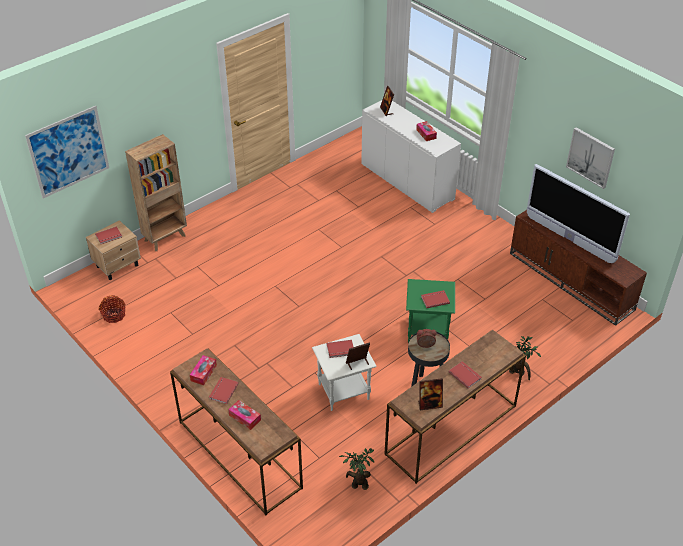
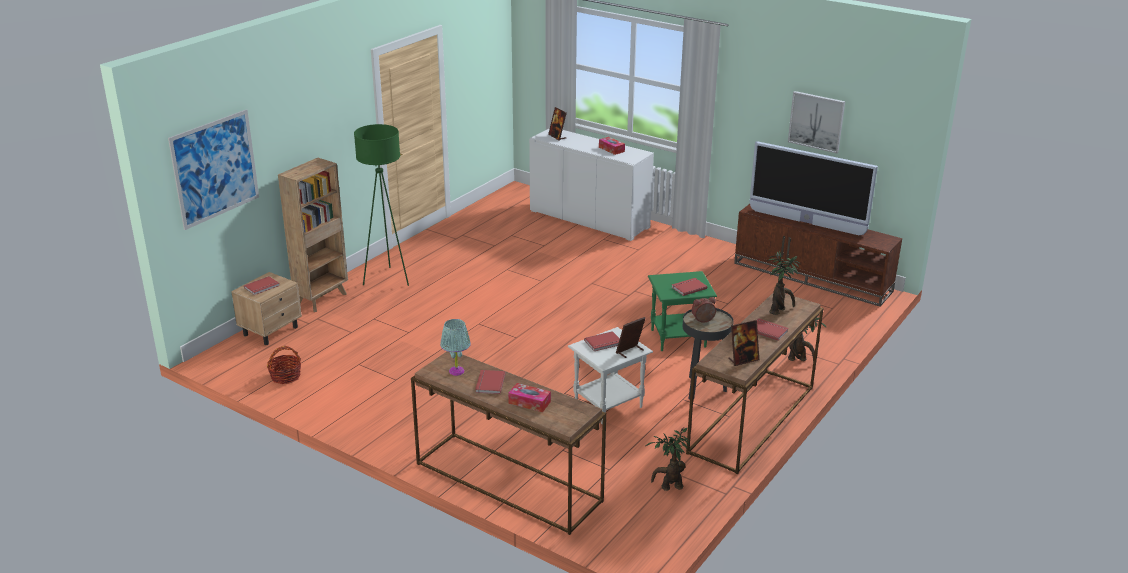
camera: 15 degrees left, 15 degrees down
tissue box [190,355,217,385] -> turquoise table lamp [440,319,471,376]
none -> green floor lamp [354,124,409,286]
none -> potted plant [769,251,800,315]

